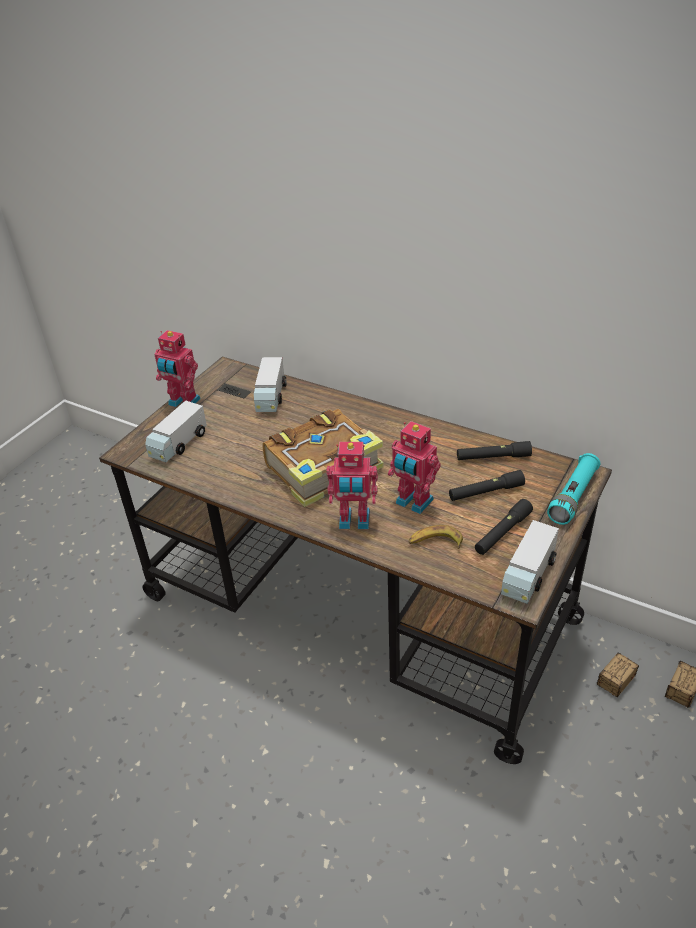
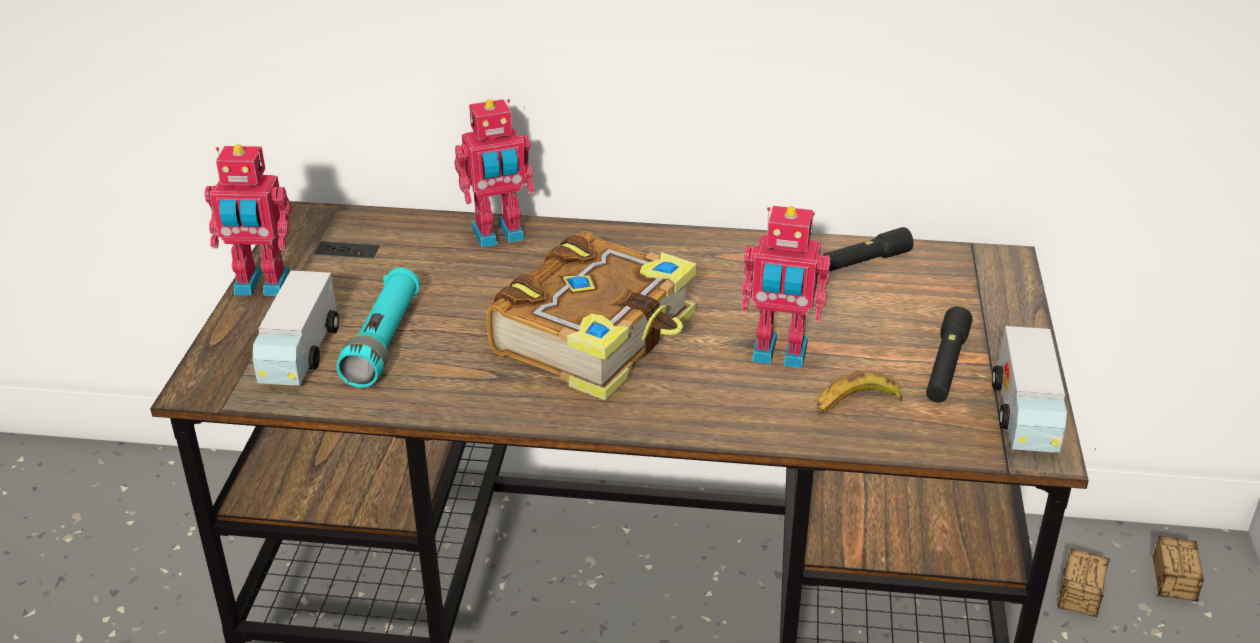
camera: 25 degrees left, 5 degrees down
toy truck [254,357,287,412] -> none
toy robot [326,442,378,529] -> toy robot moved to [454,99,534,248]
black flashlight [449,470,525,501] -> none
turquoise flashlight [547,453,600,525] -> turquoise flashlight moved to [336,268,420,388]

